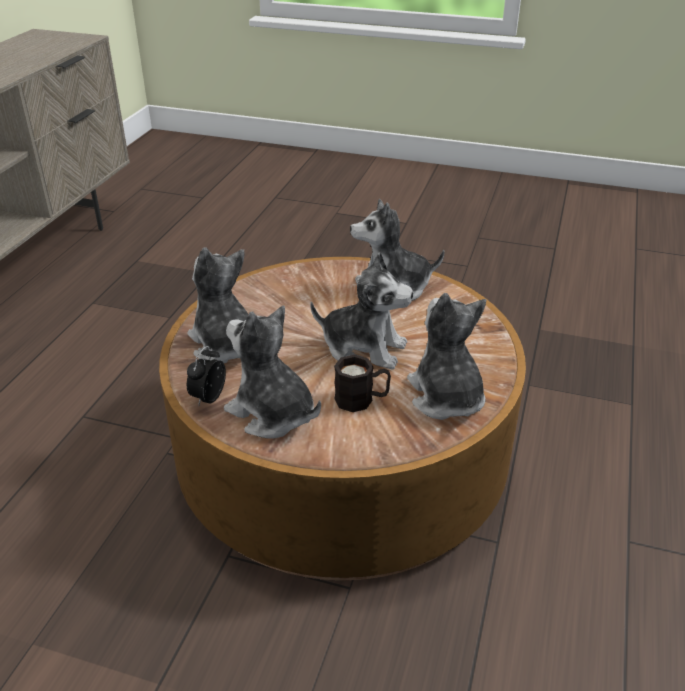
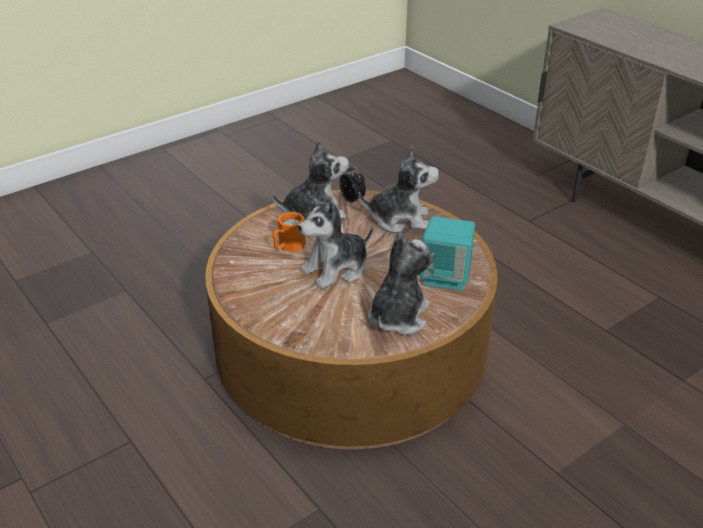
camera: 125 degrees right, 0 degrees up
black mug [334,355,391,412] -> orange mug [273,212,306,252]
plush toy [407,293,486,420] -> none
none -> turquoise speaker [420,216,475,291]

